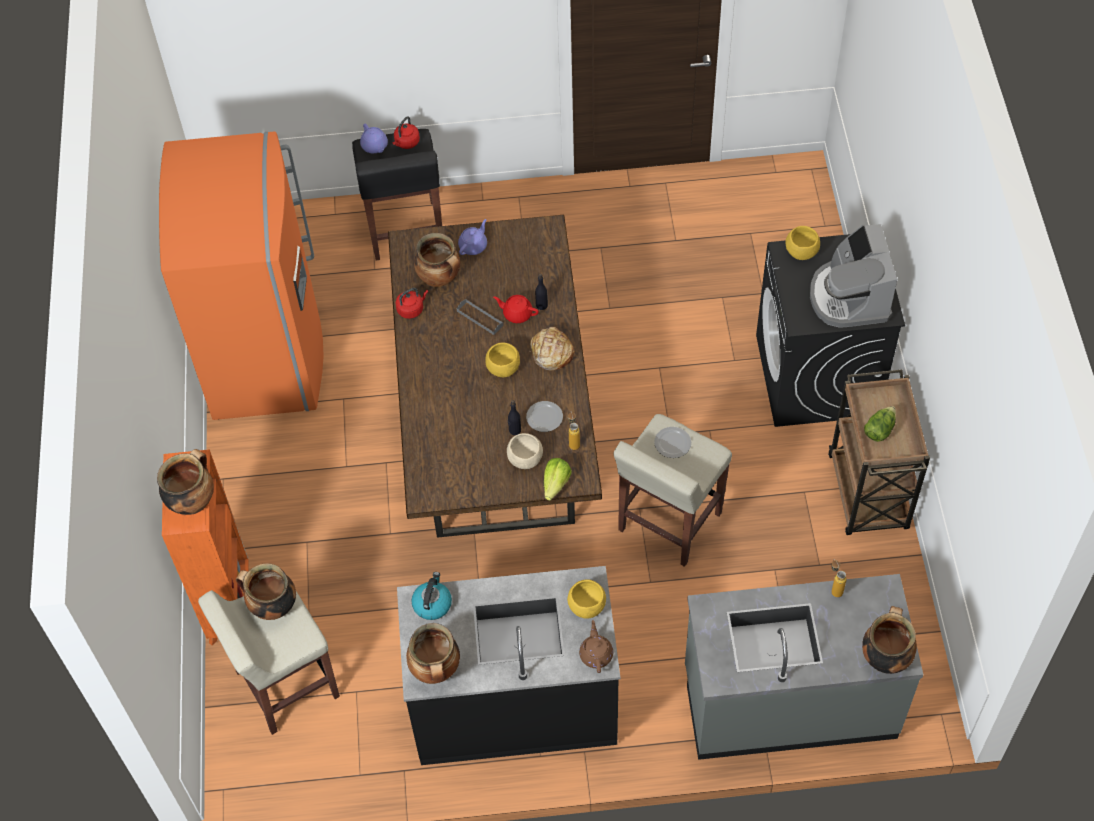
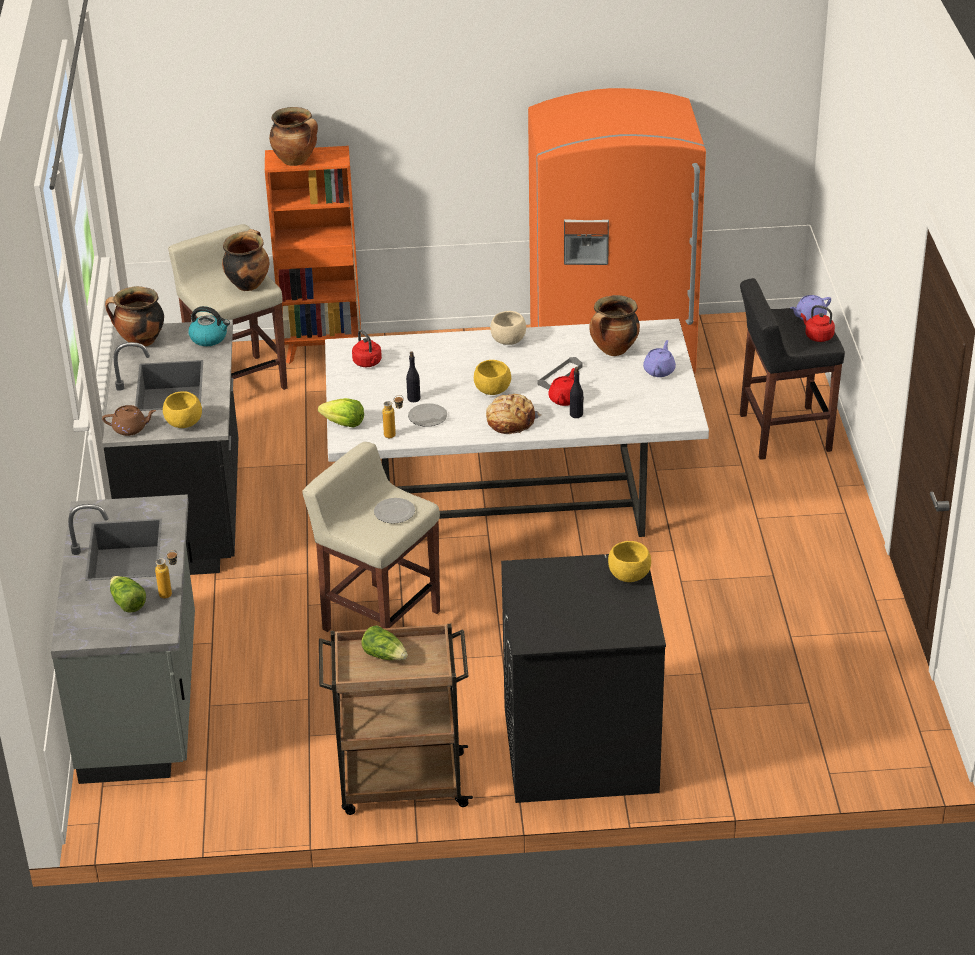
camera: 90 degrees right, 20 degrees down
brown dining table [388,215,602,538] -> white dining table [325,319,709,537]
red kettle [395,288,428,319] -> red kettle moved to [352,330,382,367]
purple teapot [458,219,487,255] -> purple teapot turned 105 degrees counterclockwise [643,340,676,377]
beige bowl [507,433,543,469] -> beige bowl moved to [490,311,526,345]
coffee machine [810,224,897,328] -> none
cooking pot [862,606,917,674] -> none
none -> lettuce [110,576,146,612]

